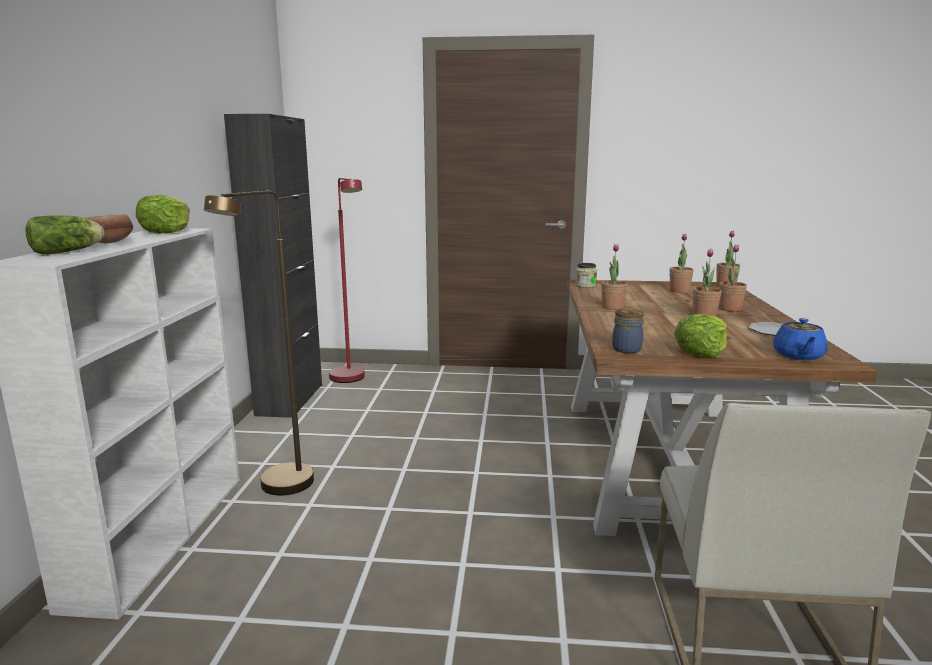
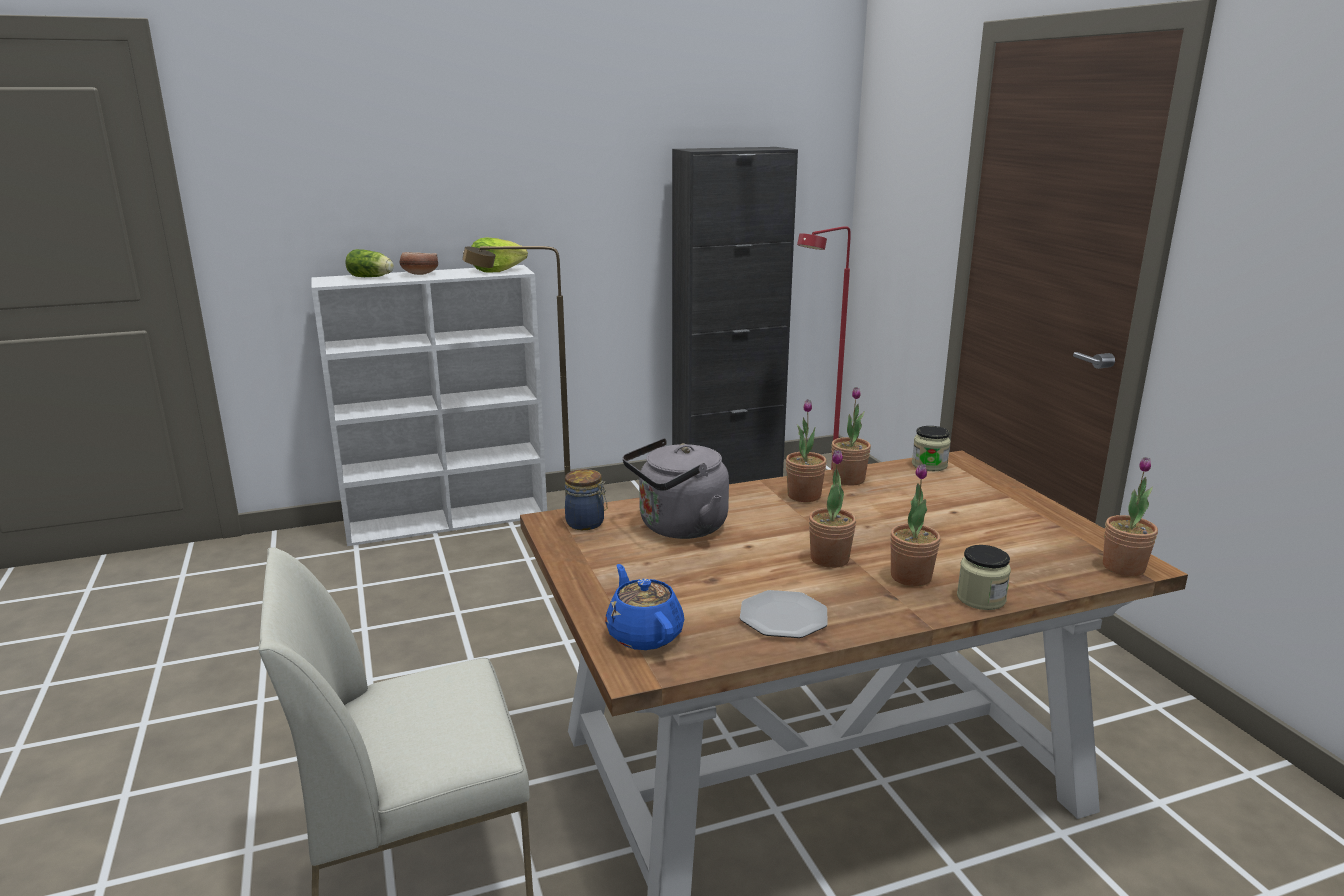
camera: 65 degrees right, 5 degrees up
potted plant [669,234,693,293] -> potted plant moved to [831,387,871,486]
lettuce [674,314,727,357] -> none
blue teapot [773,318,828,360] -> blue teapot turned 75 degrees clockwise [605,564,684,650]
none -> grey kettle [623,438,729,539]
none -> jar [957,545,1011,610]

